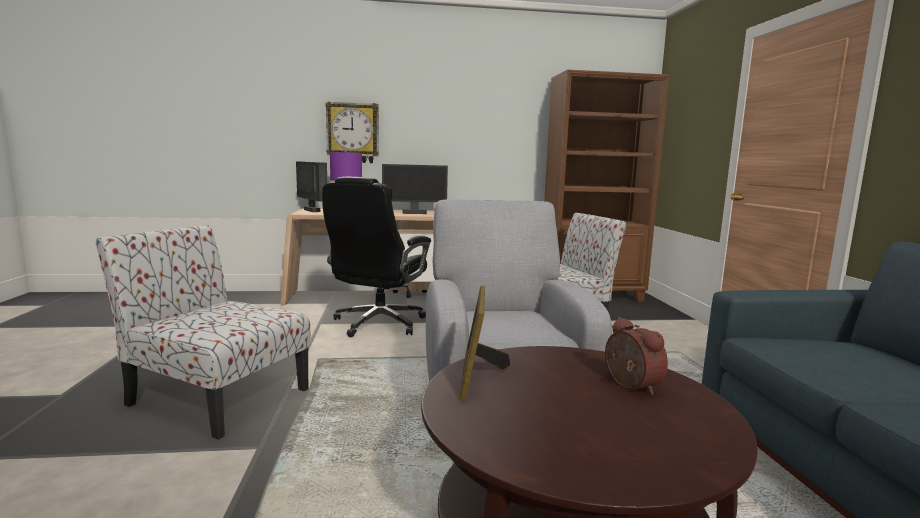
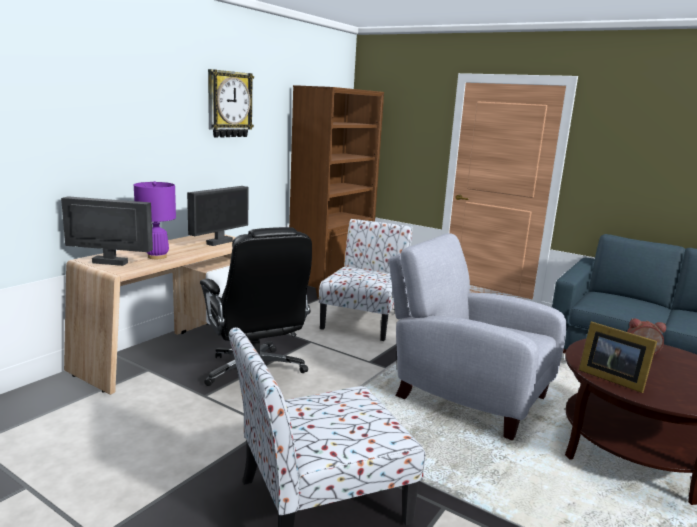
camera: 50 degrees left, 5 degrees up
wall clock [325,102,379,163] -> wall clock moved to [208,69,254,138]

